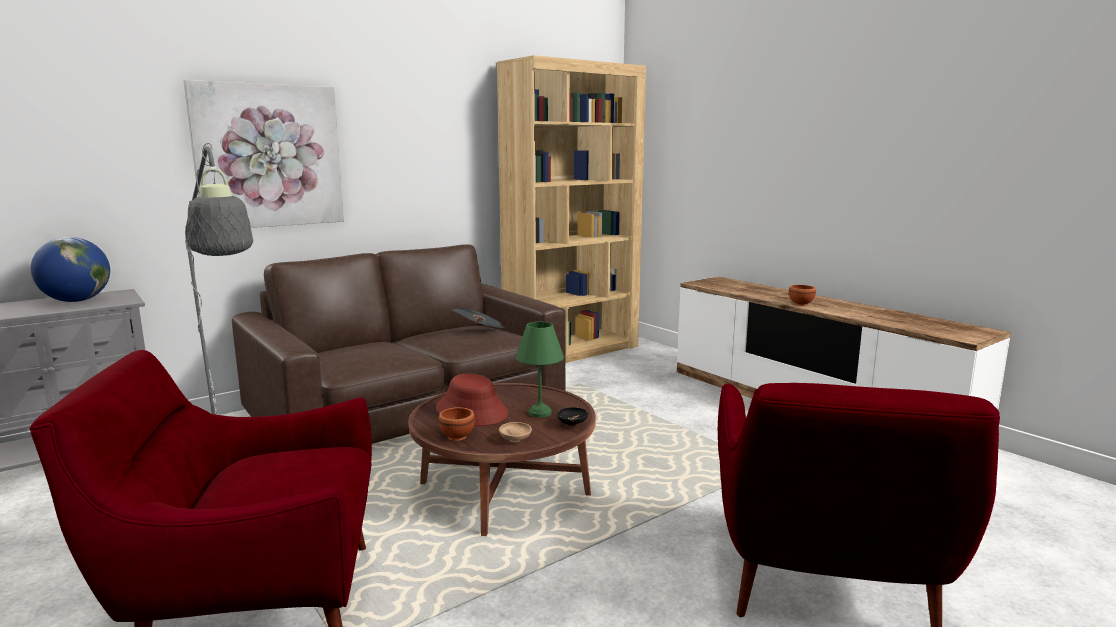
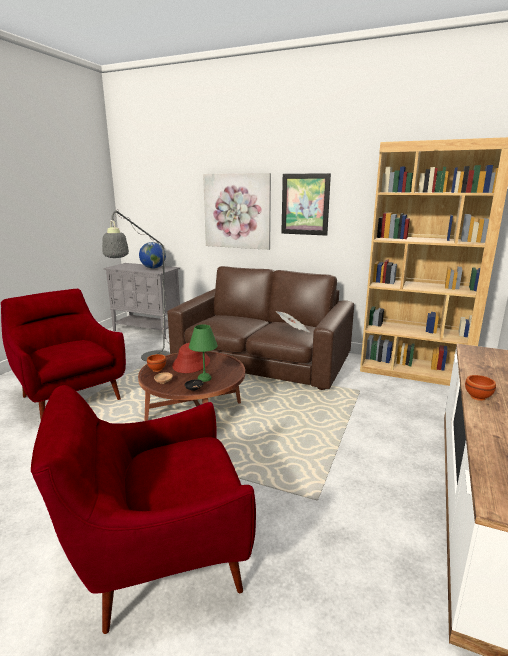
camera: 60 degrees right, 5 degrees up
none -> picture [281,173,331,236]

